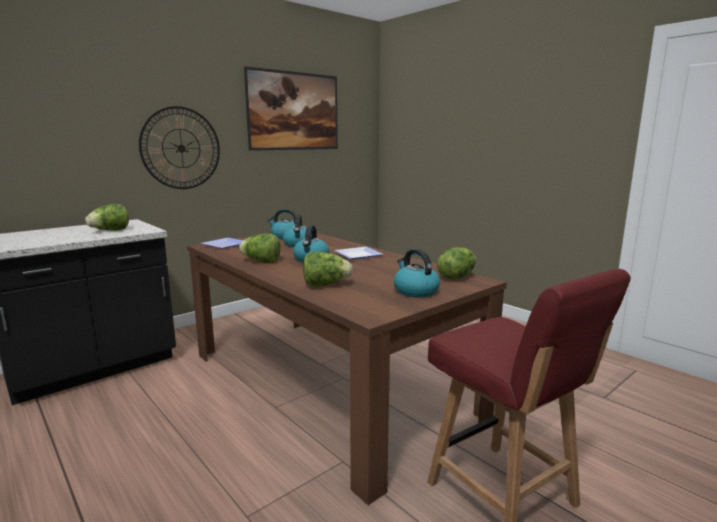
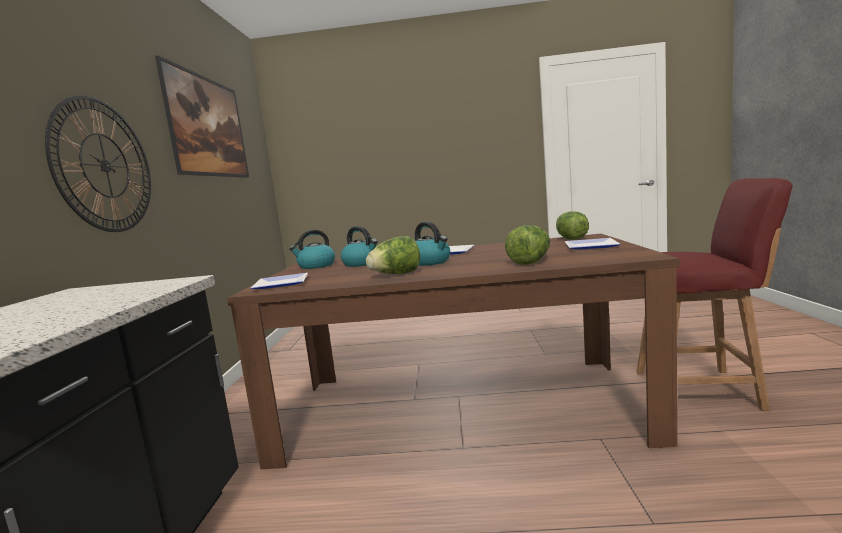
camera: 45 degrees left, 5 degrees down
lettuce [85,204,129,230] -> none
kettle [394,249,440,298] -> plate [565,238,621,250]

